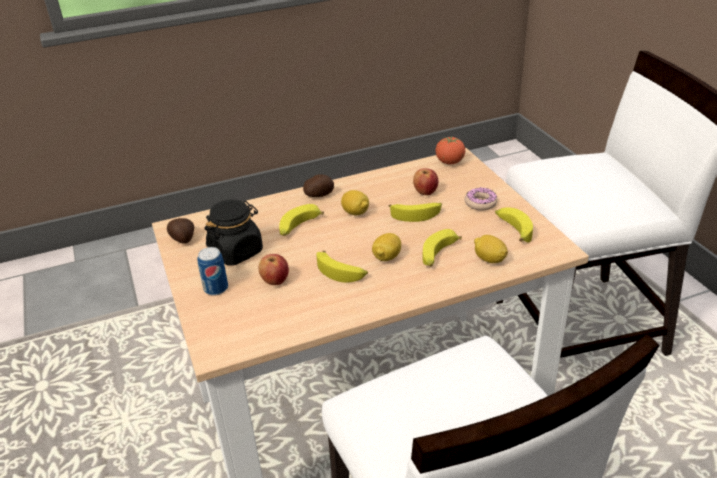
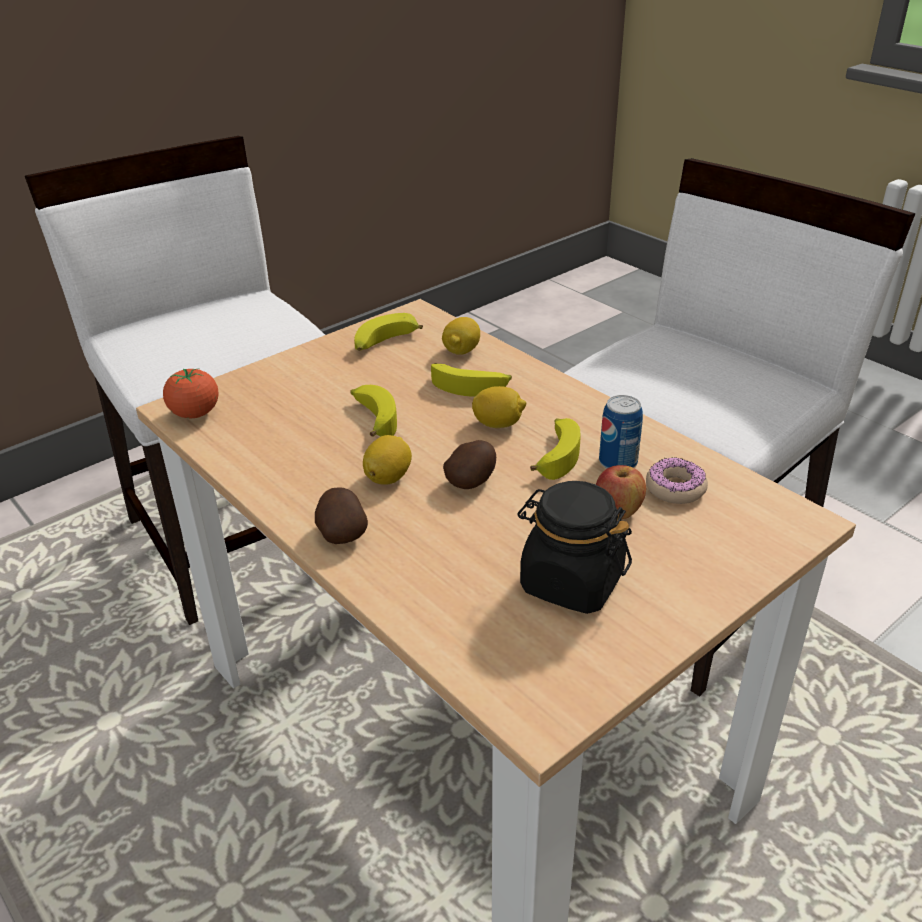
camera: 110 degrees left, 0 degrees up
potato [167,218,194,243] -> potato moved to [443,440,496,489]
can [197,247,228,296] -> can moved to [599,395,643,469]
banana [279,204,324,236] -> none
apple [413,168,438,195] -> none
donut [465,188,497,211] -> donut moved to [646,457,708,504]

